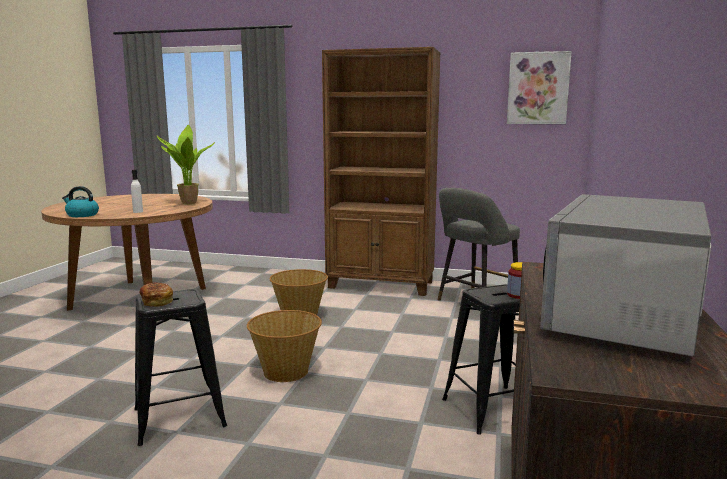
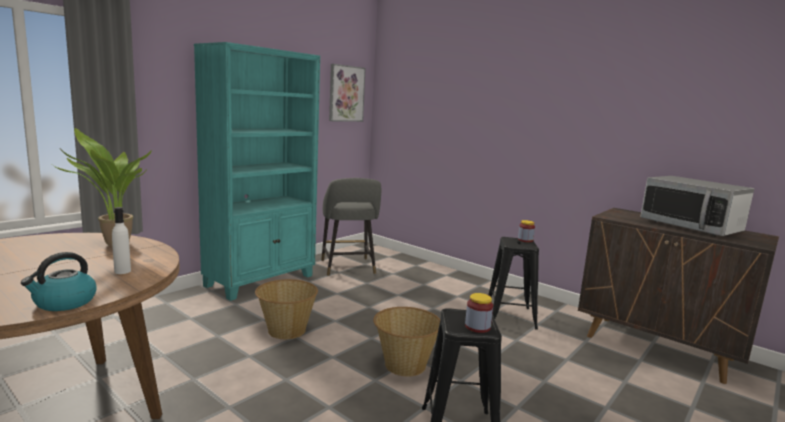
camera: 65 degrees left, 0 degrees up
bread [139,283,173,307] -> jar [465,293,493,333]
brown bookcase [322,47,441,296] -> turquoise bookcase [194,42,320,301]

